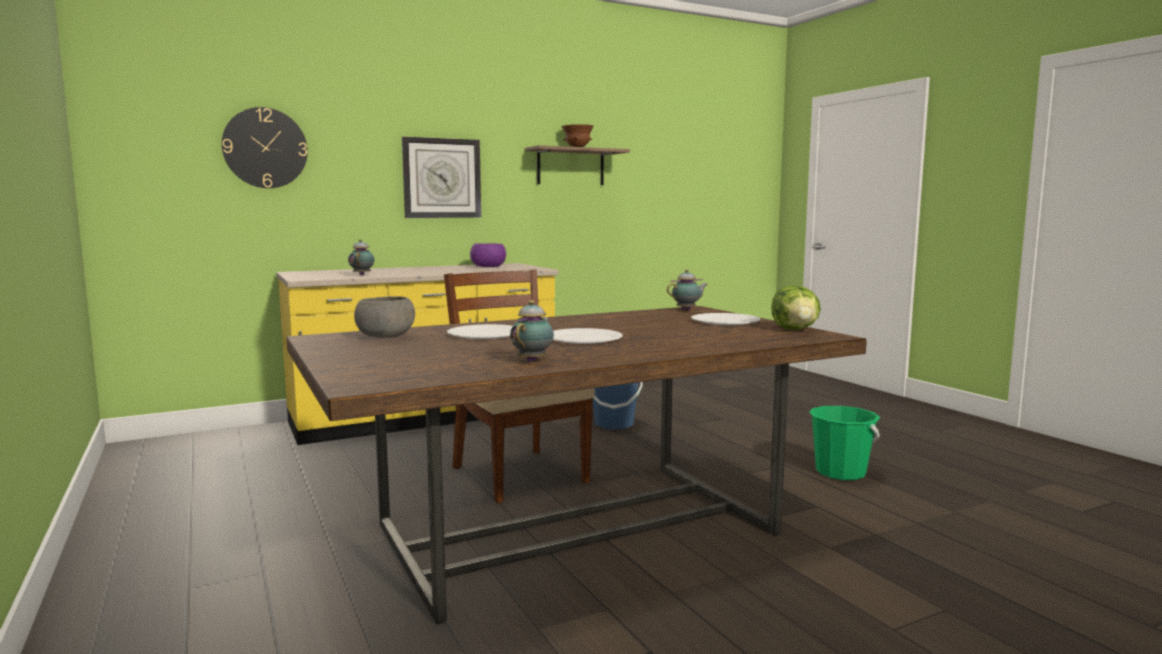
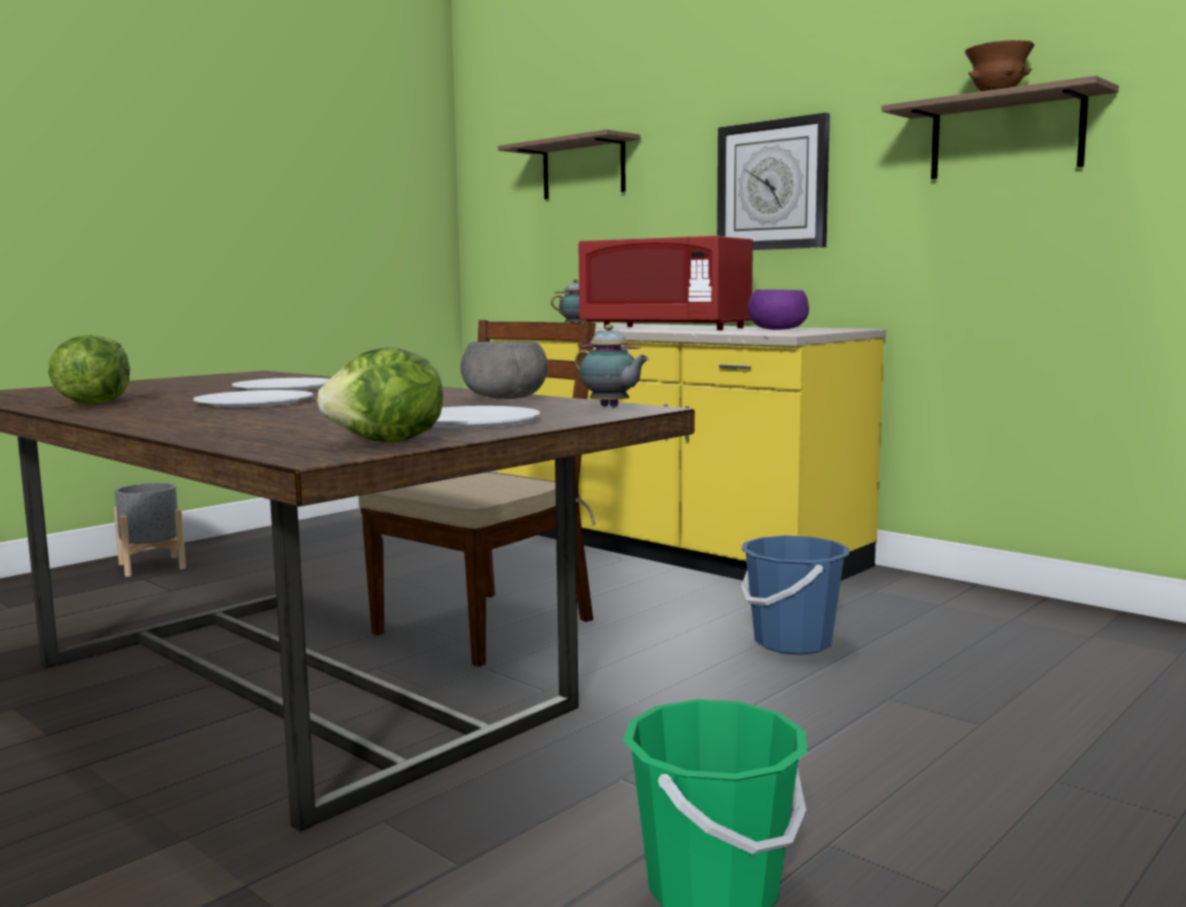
camera: 70 degrees right, 0 degrees up
wall clock [222,107,308,188] -> shelf [498,129,640,199]
grey bowl [354,296,415,338] -> grey bowl moved to [461,341,548,399]
teapot [510,300,554,362] -> lettuce [48,335,130,404]
none -> grey planter [114,483,186,577]
none -> red microwave [578,235,753,330]

